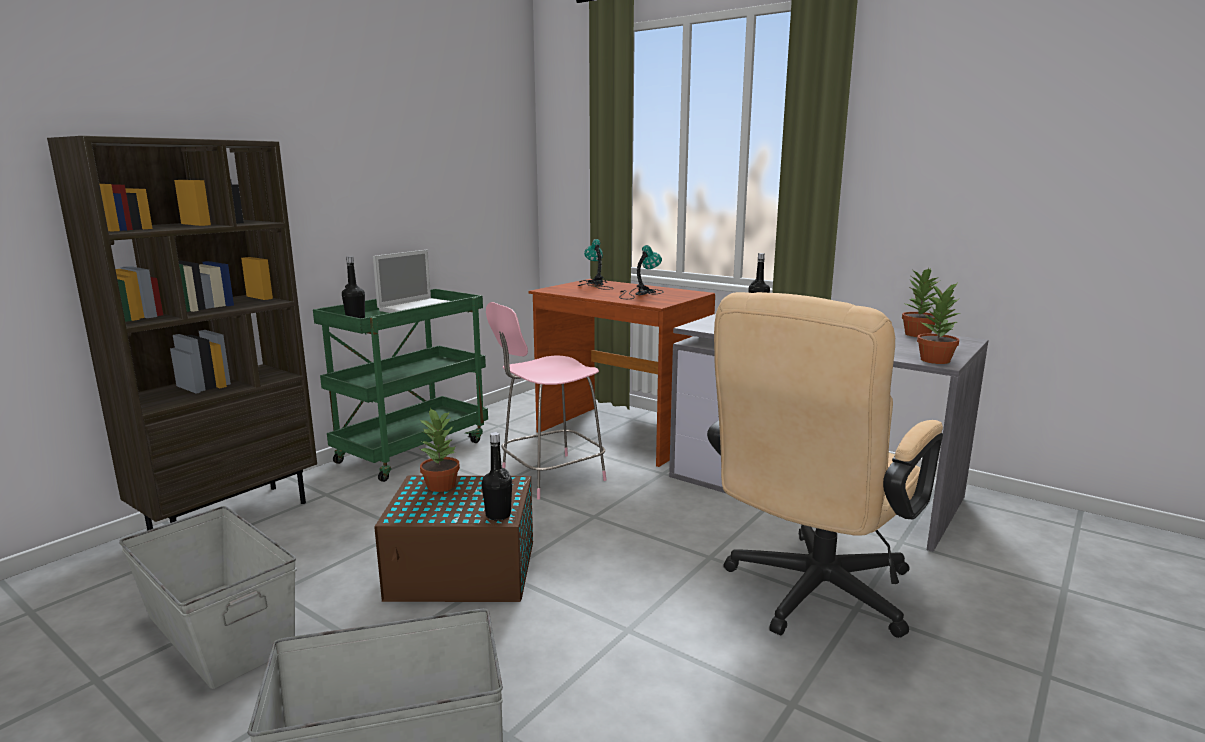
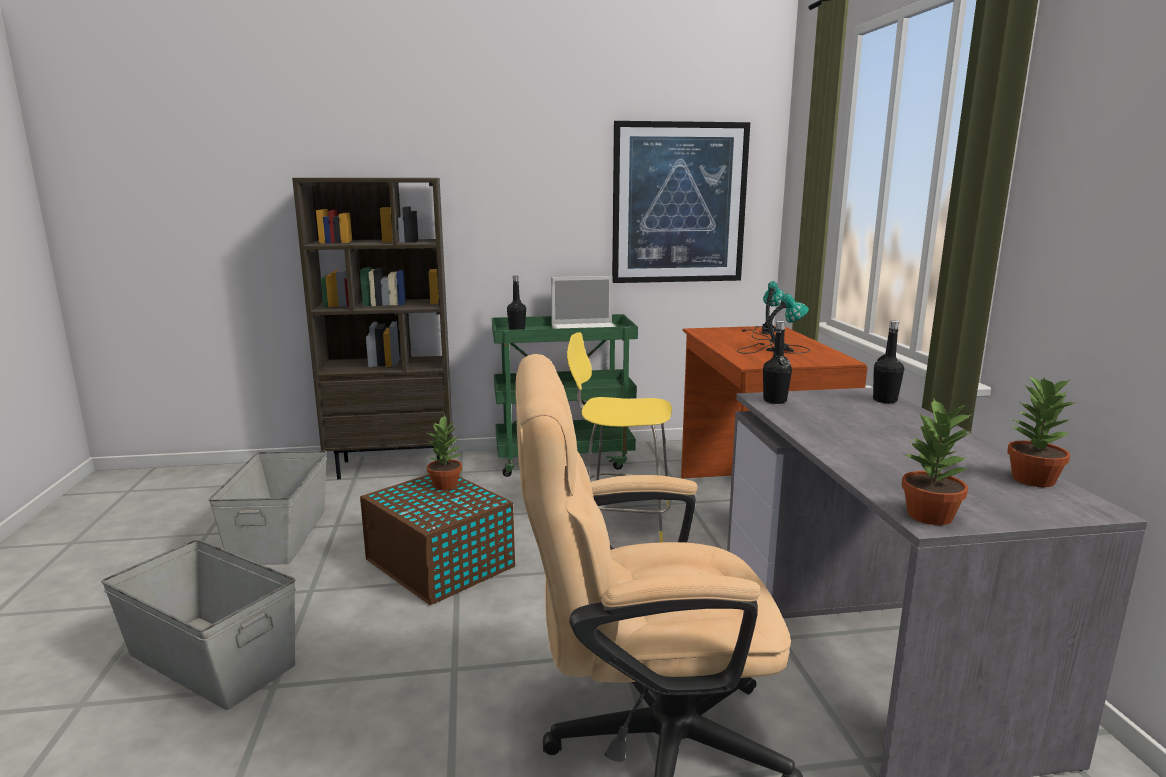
camera: 45 degrees right, 0 degrees up
black bottle [481,432,512,521] -> black bottle moved to [763,321,792,404]
pink stool [486,302,606,499] -> yellow stool [567,332,672,542]
none -> picture [612,121,750,283]

